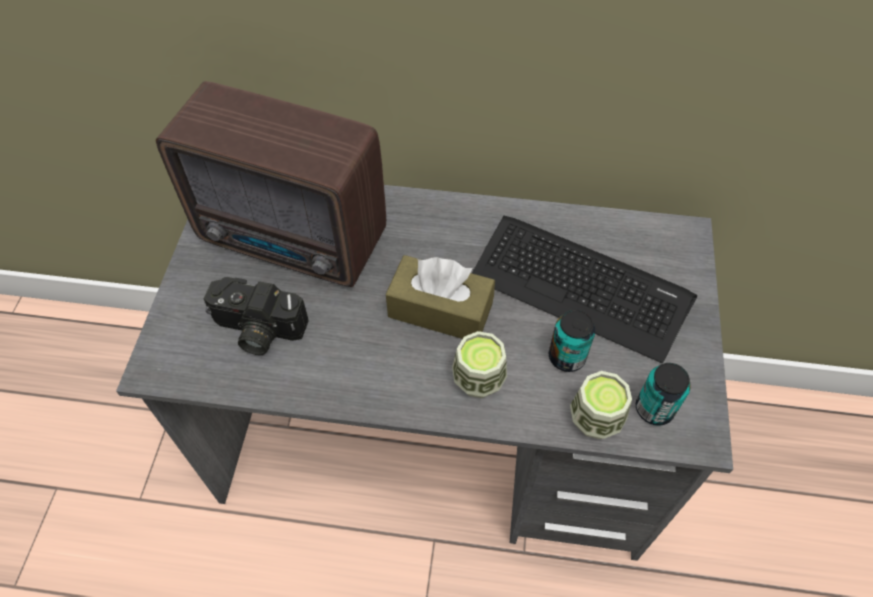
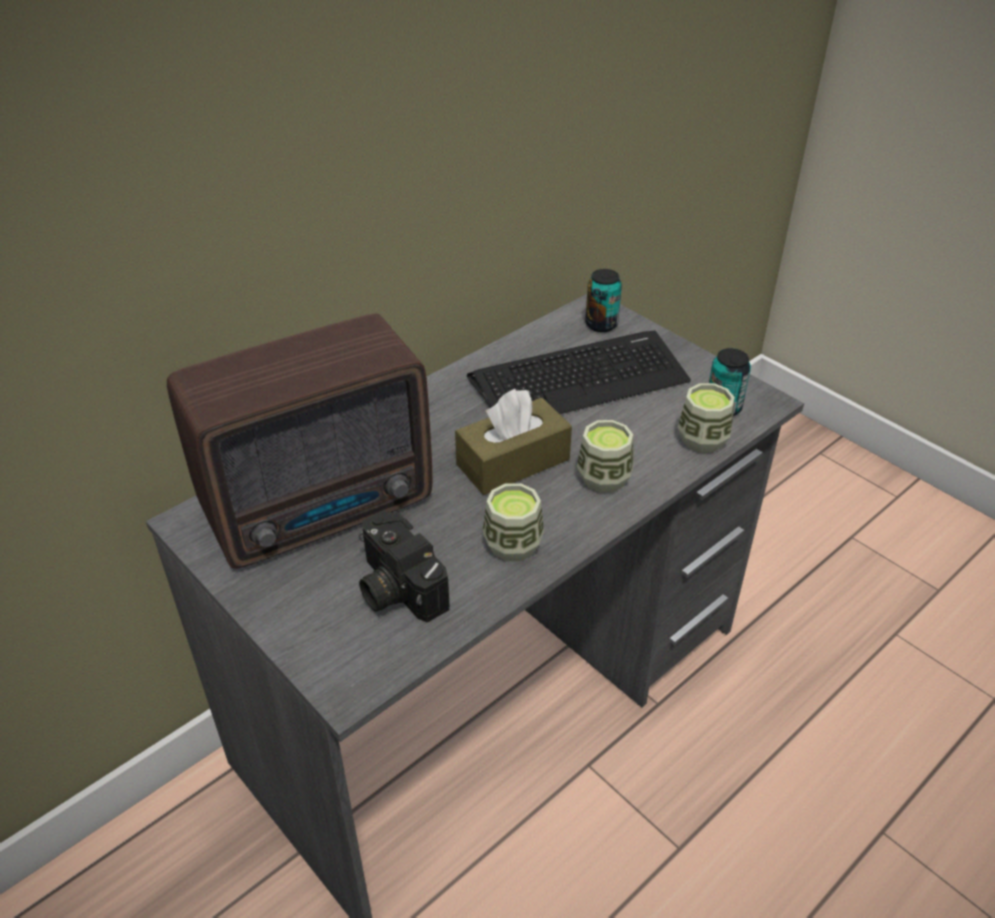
camera: 50 degrees left, 15 degrees down
camera [203,277,309,355] -> camera turned 90 degrees clockwise [359,510,450,623]
can [549,310,596,372] -> can moved to [585,269,622,332]
none -> cup [482,483,544,561]

